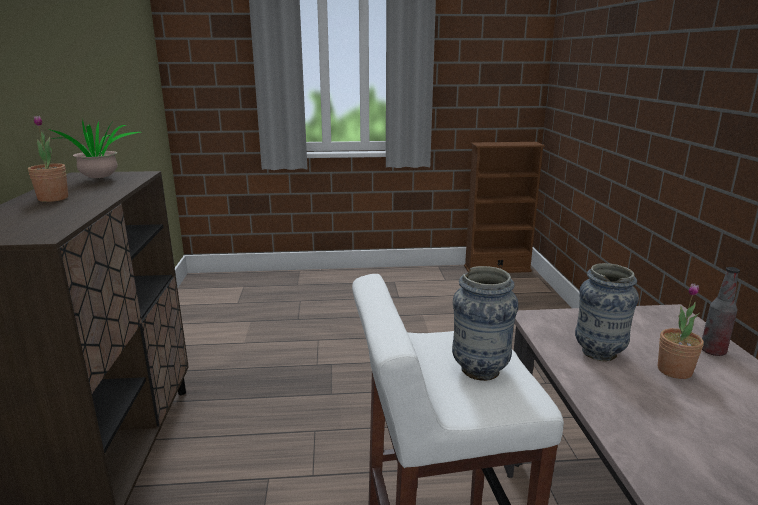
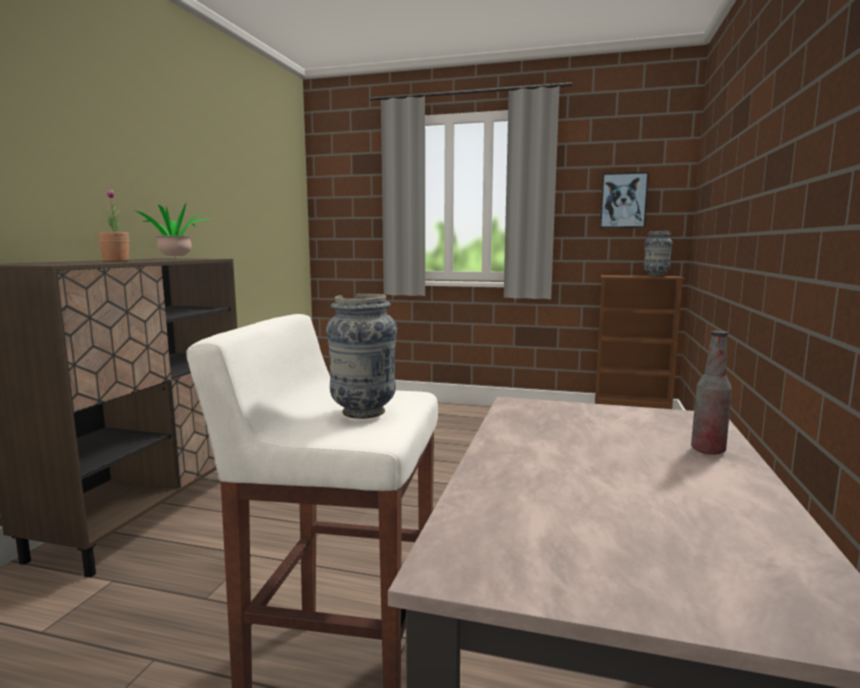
camera: 20 degrees right, 10 degrees down
vase [575,263,639,361] -> vase moved to [643,231,673,277]
potted plant [658,283,704,379] -> none
none -> picture [600,172,649,228]

